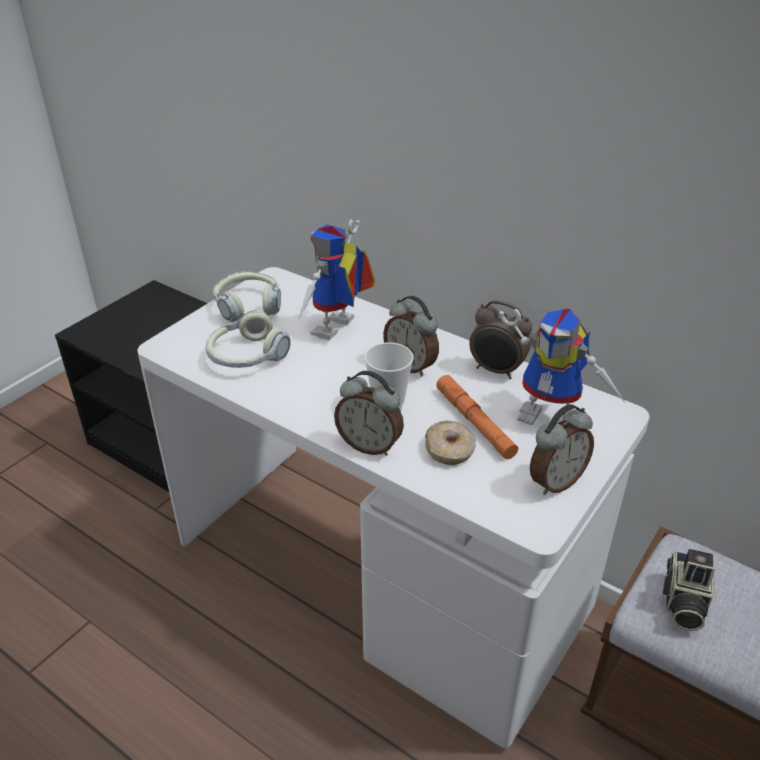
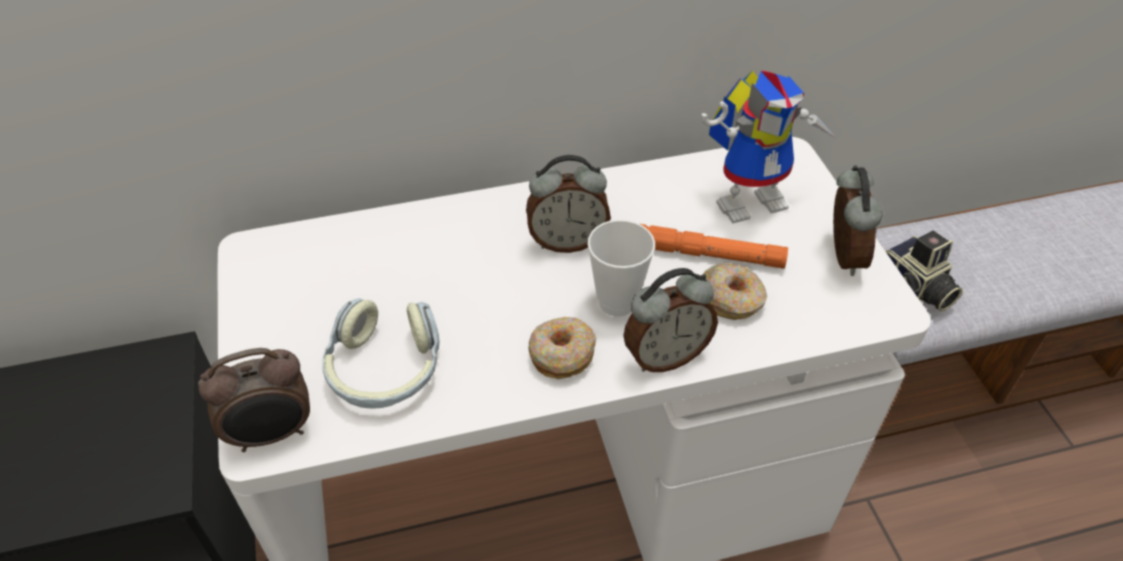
camera: 50 degrees left, 10 degrees up
headphones [213,271,281,322] -> none
toy robot [298,220,375,340] -> none
alarm clock [469,300,532,379] -> alarm clock moved to [198,348,310,452]
none -> donut [528,317,596,379]

